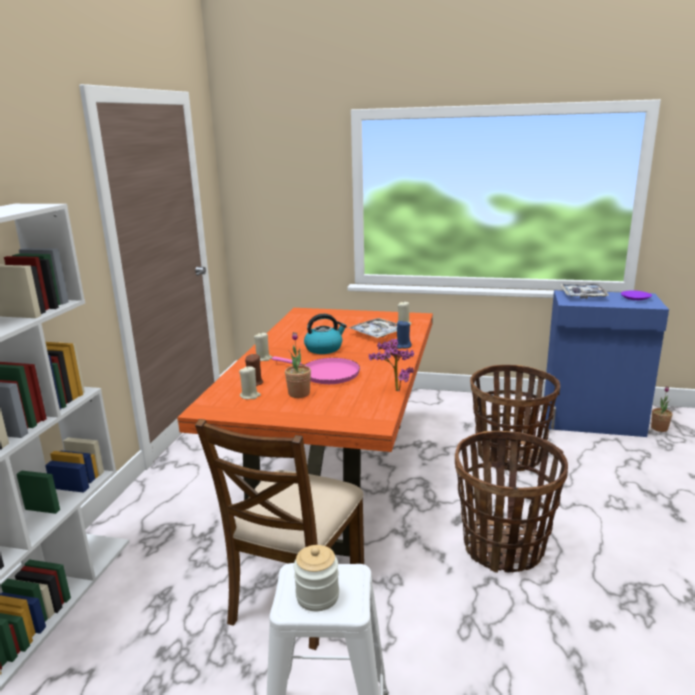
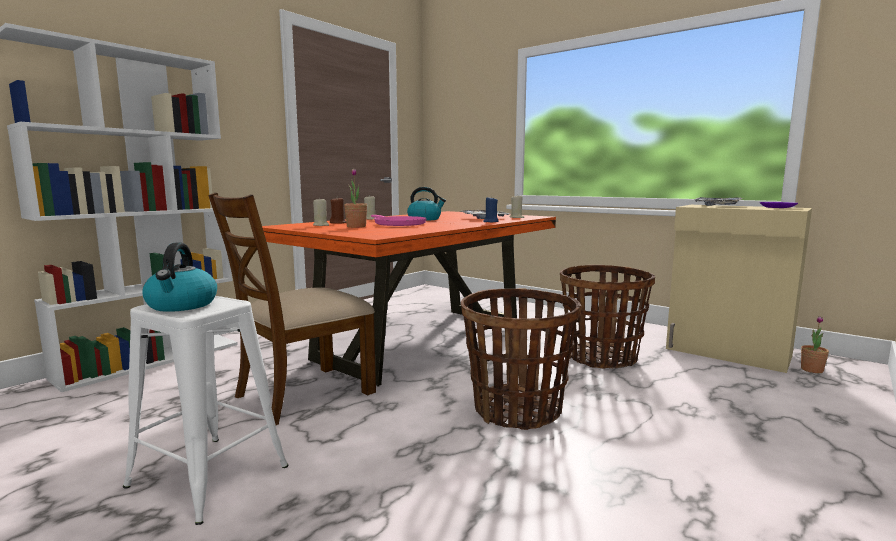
camera: 25 degrees right, 10 degrees down
jar [294,545,339,611] -> kettle [143,243,217,312]
potted plant [369,339,414,391] -> none
blue cabinet [544,290,669,437] -> beige cabinet [666,205,812,373]

